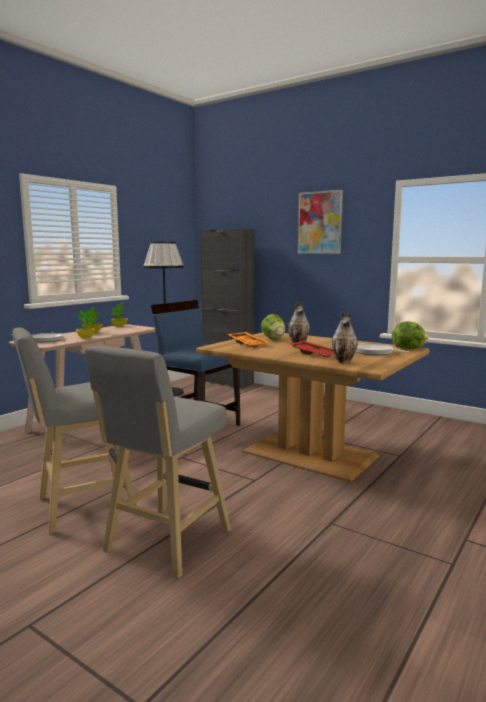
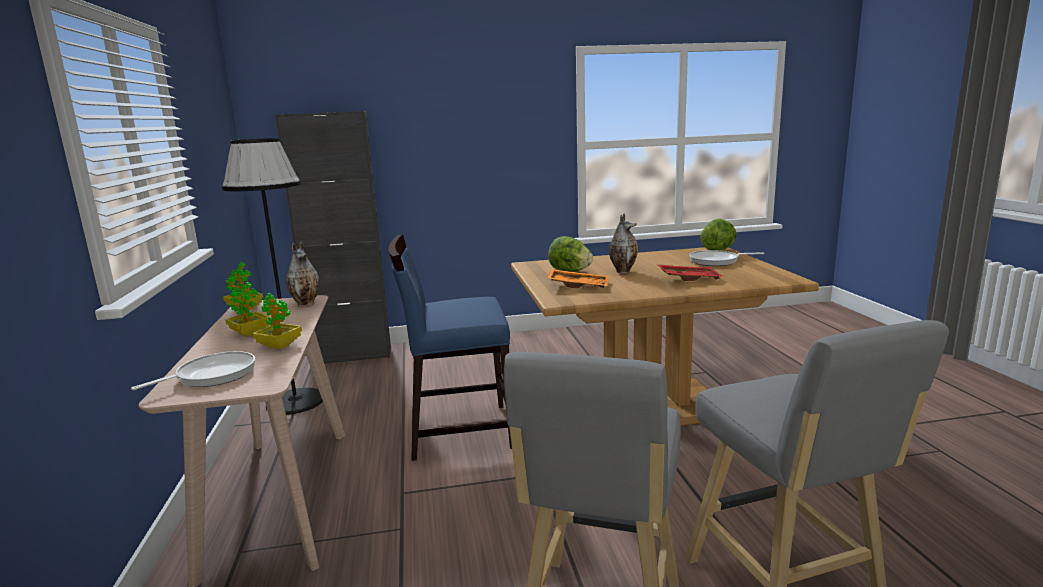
camera: 45 degrees left, 5 degrees up
picture [298,190,343,254] -> none
vase [332,311,358,364] -> vase moved to [286,242,319,307]

